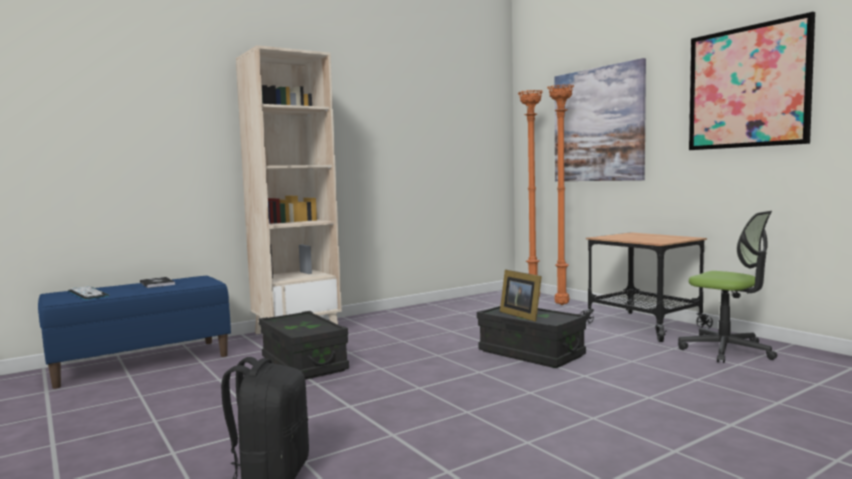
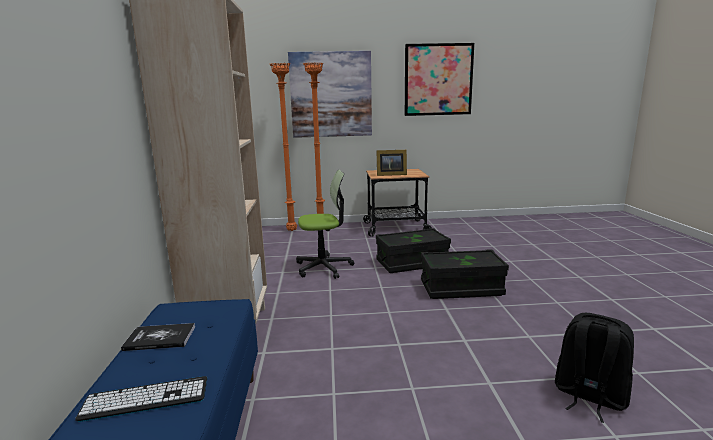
camera: 60 degrees left, 10 degrees up
black storage box [259,311,349,380] -> black storage box moved to [421,249,509,299]
picture frame [500,270,542,322] -> picture frame moved to [376,150,407,176]
office chair [678,211,777,363] -> office chair moved to [296,170,354,279]

